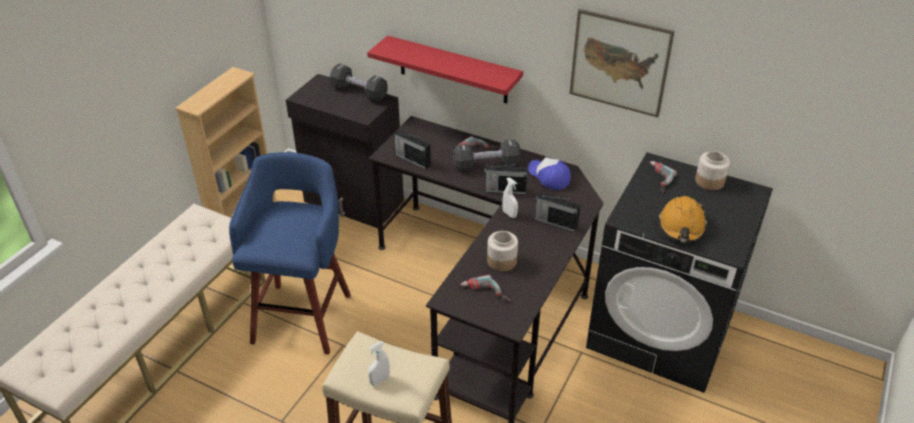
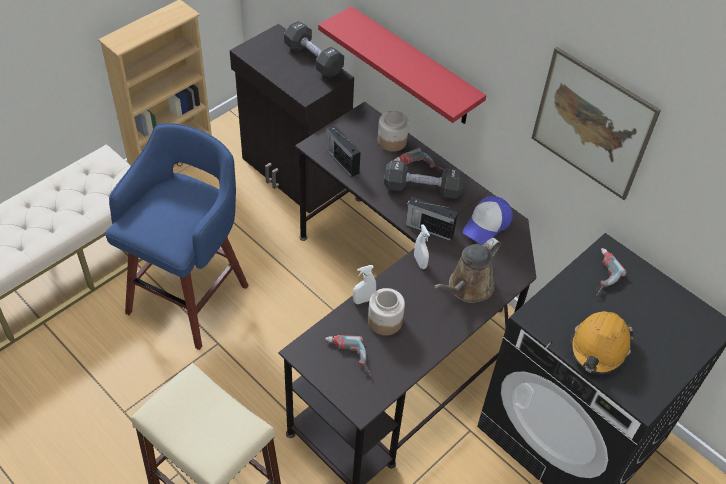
camera: 15 degrees right, 10 degrees up
white spray bottle [368,341,390,386] -> white spray bottle moved to [353,265,376,304]
cap [528,157,571,190] -> cap turned 120 degrees counterclockwise [463,196,513,244]
radio [535,193,580,232] -> brown watering can [434,238,501,303]
jar [695,151,730,190] -> jar moved to [378,111,409,152]

